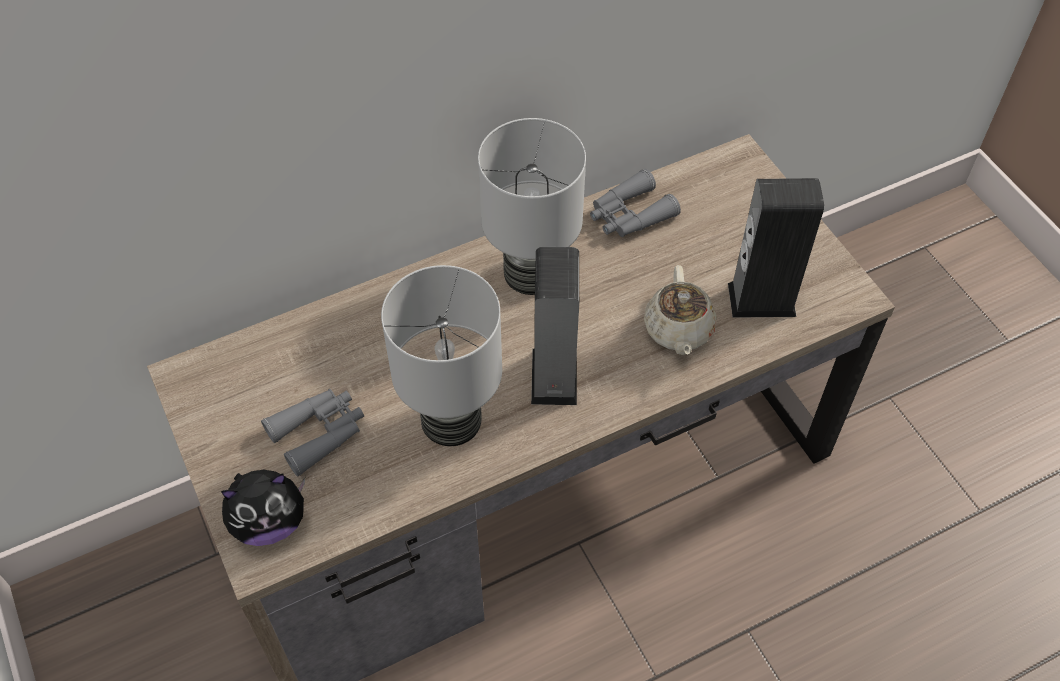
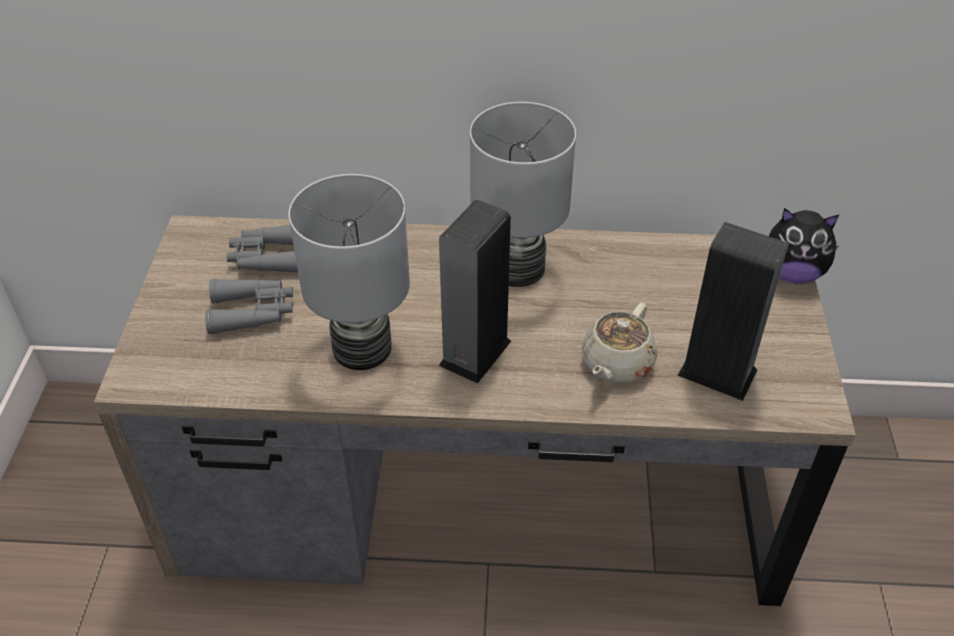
camera: 30 degrees right, 10 degrees down
plush toy [221,470,305,546] -> plush toy moved to [769,208,839,284]
grey binoculars [590,169,681,237] -> grey binoculars moved to [227,225,298,273]

